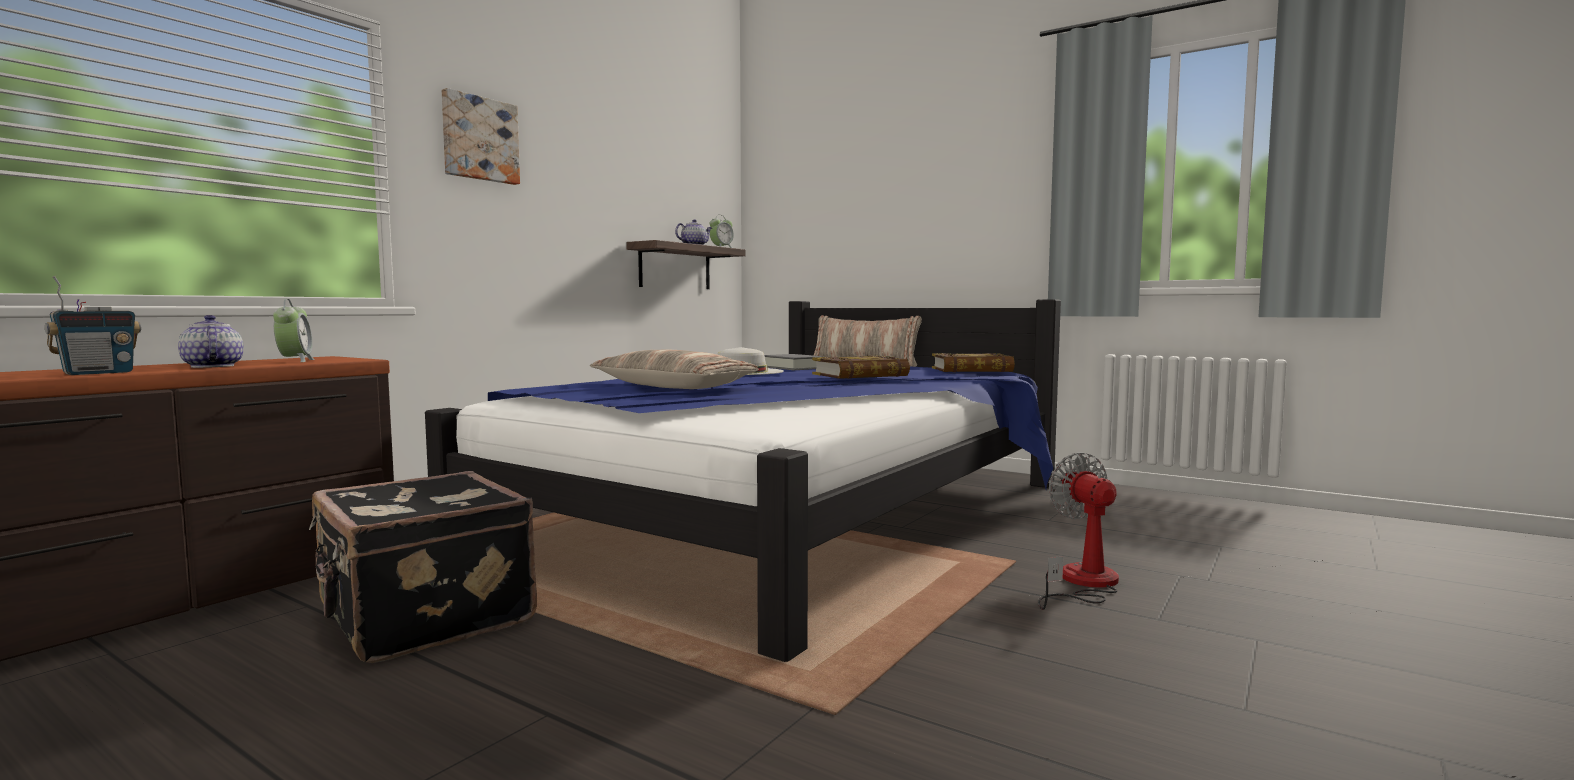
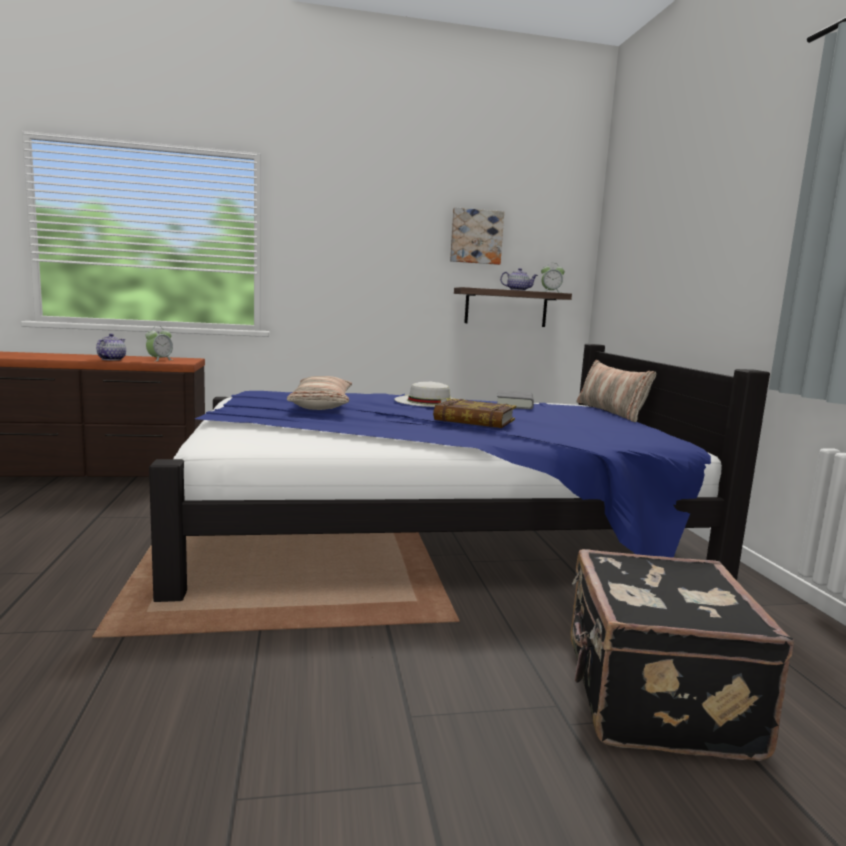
camera: 45 degrees right, 5 degrees up
radio [45,276,141,375] -> none
black suitcase [309,471,537,663] -> black suitcase moved to [571,549,794,761]
picture [442,88,520,185] -> picture moved to [450,207,504,265]
book [932,353,1015,372] -> none
fan [1038,452,1119,610] -> none

